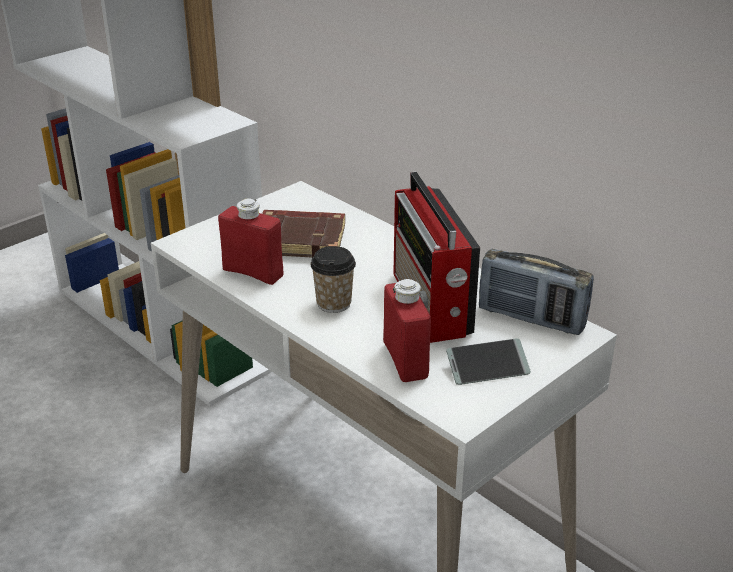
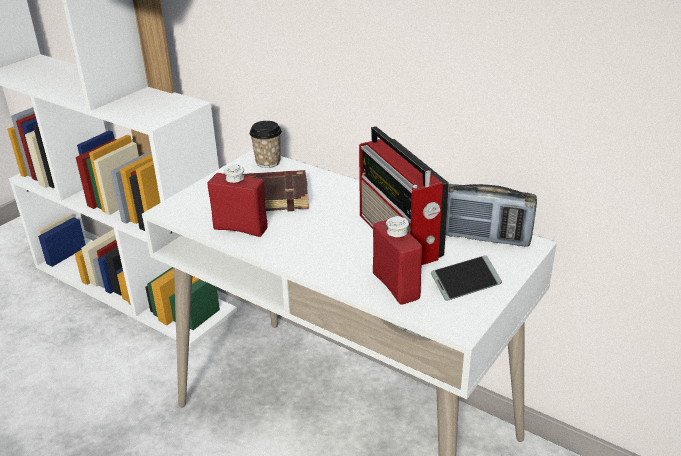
camera: 10 degrees left, 0 degrees up
cup [311,246,356,313] -> cup moved to [250,121,282,168]

